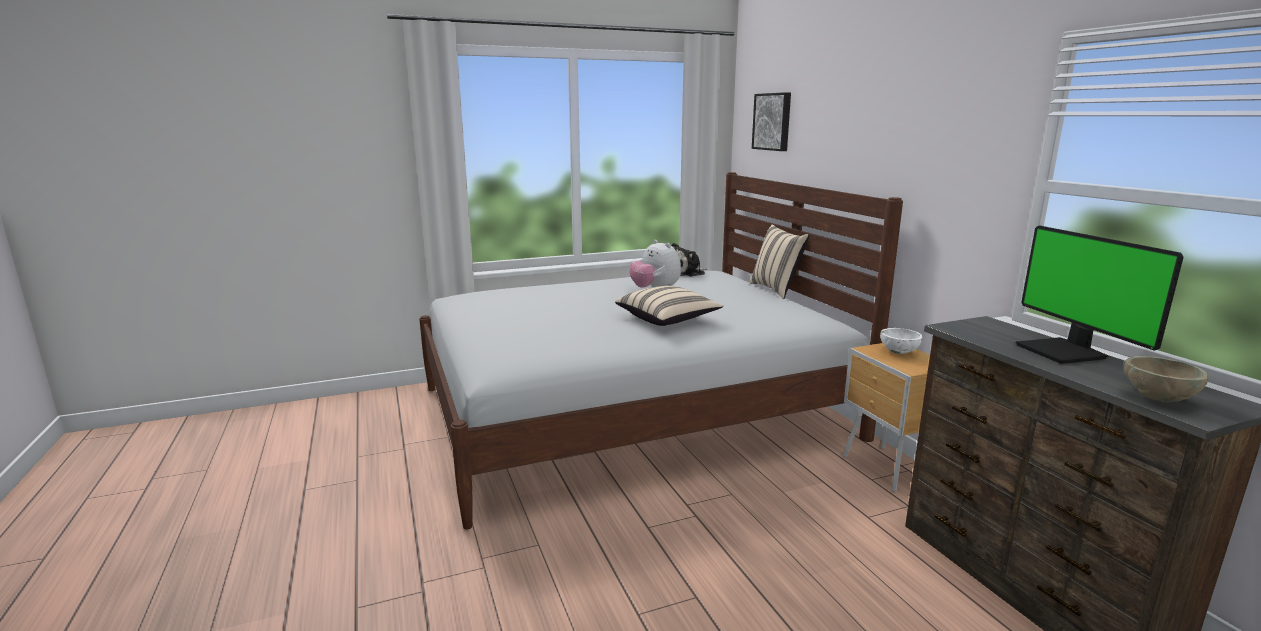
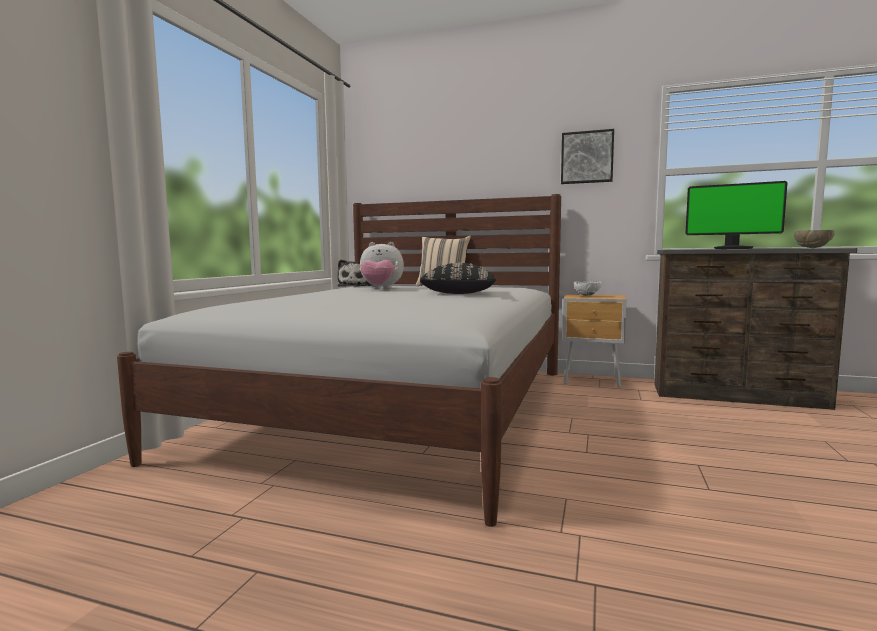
camera: 50 degrees left, 10 degrees down
beige pillow [615,286,723,326] -> black pillow [420,263,496,294]
picture [752,92,791,151] -> picture moved to [561,129,614,184]

